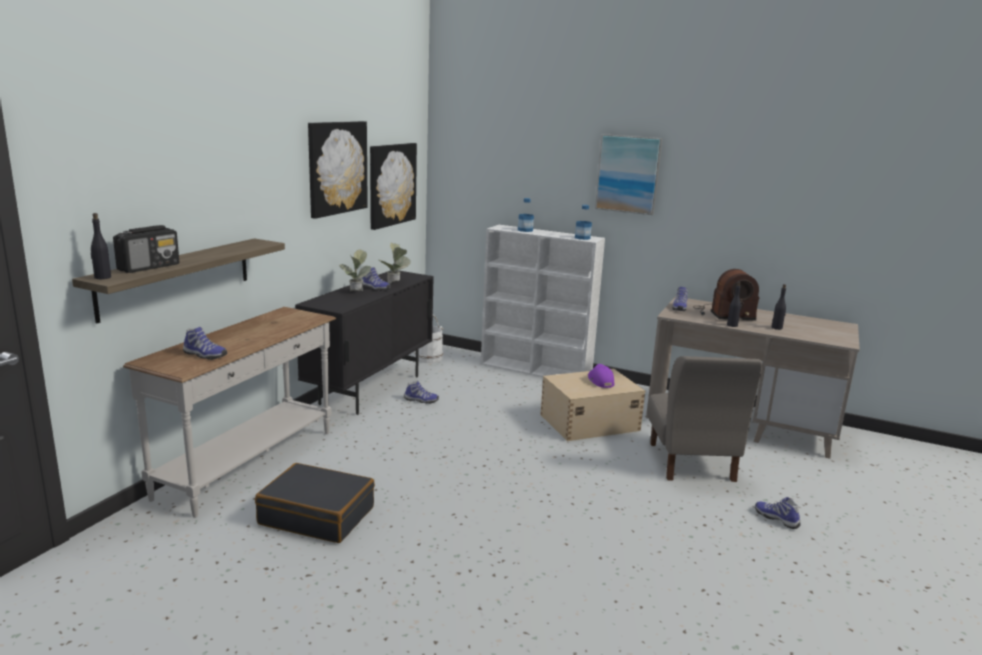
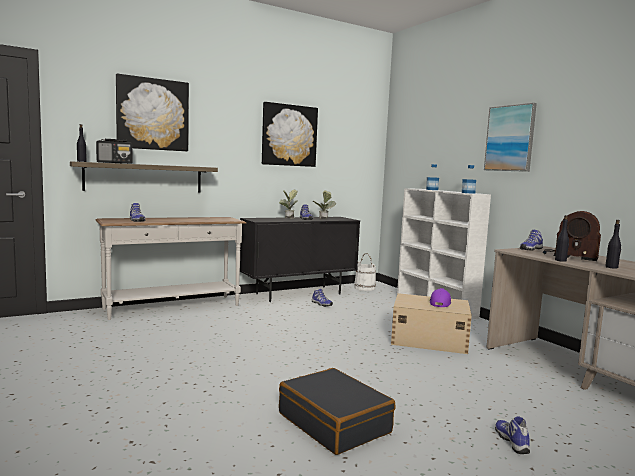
camera: 35 degrees right, 10 degrees down
black suitcase [255,463,375,543] -> black suitcase moved to [279,368,396,455]
picture [370,143,417,230] -> picture moved to [116,74,189,151]
grey chair [647,356,762,482] -> none

